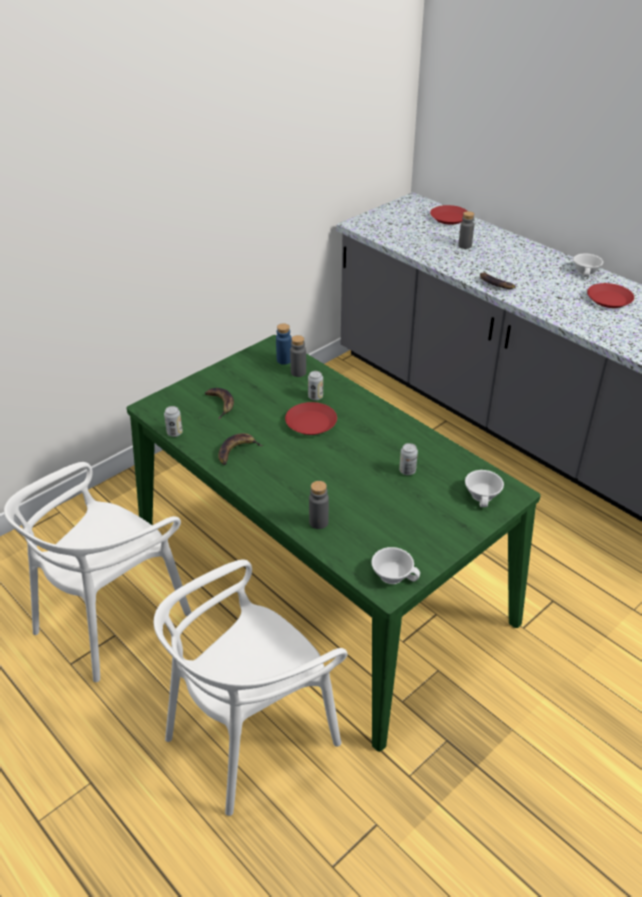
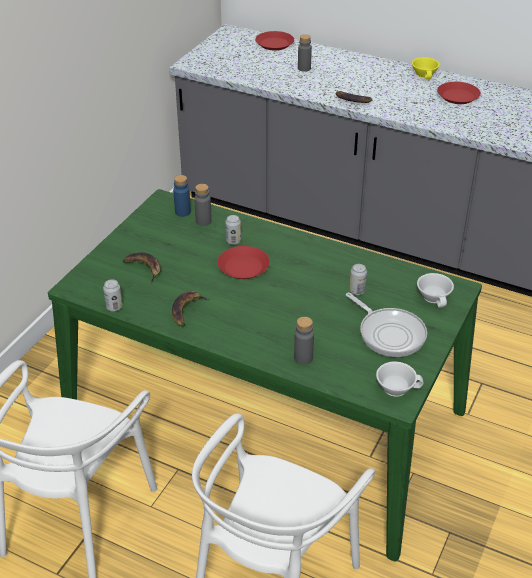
camera: 20 degrees left, 0 degrees up
white cup [573,253,603,277] -> yellow cup [412,57,440,80]
none -> frying pan [346,293,427,357]

